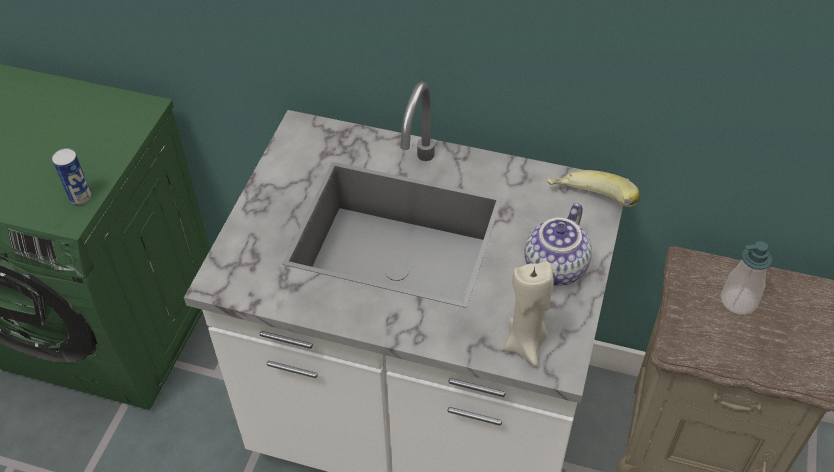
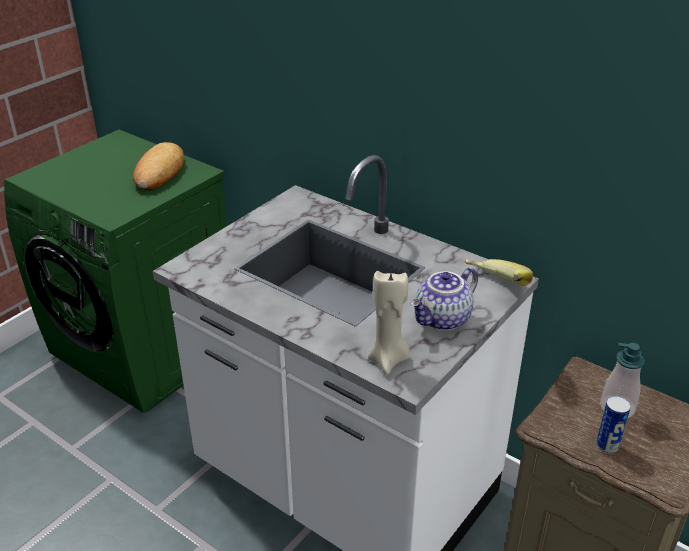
camera: 20 degrees right, 15 degrees down
can [52,148,92,205] -> can moved to [596,396,631,454]
none -> bread [133,142,184,190]

